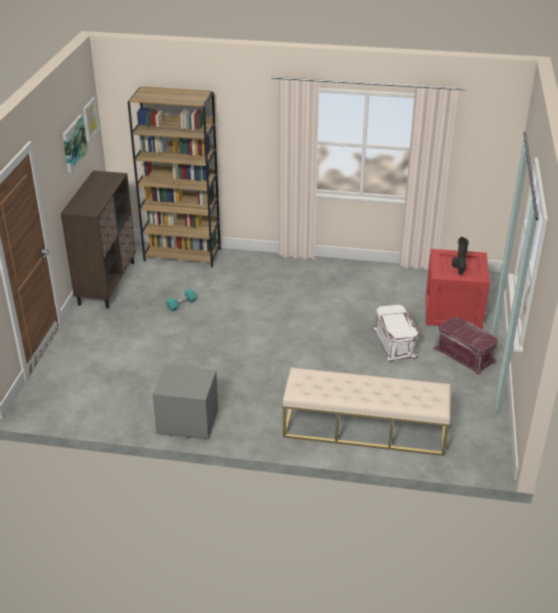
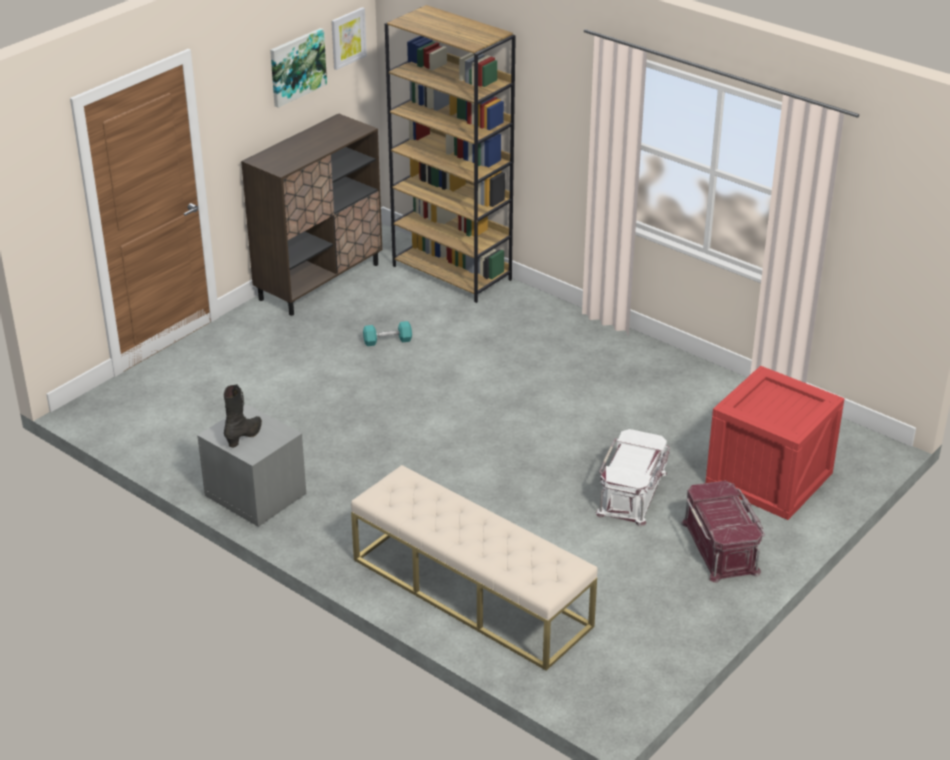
camera: 30 degrees right, 0 degrees up
black boot [452,237,469,275] -> black boot moved to [224,384,262,448]

